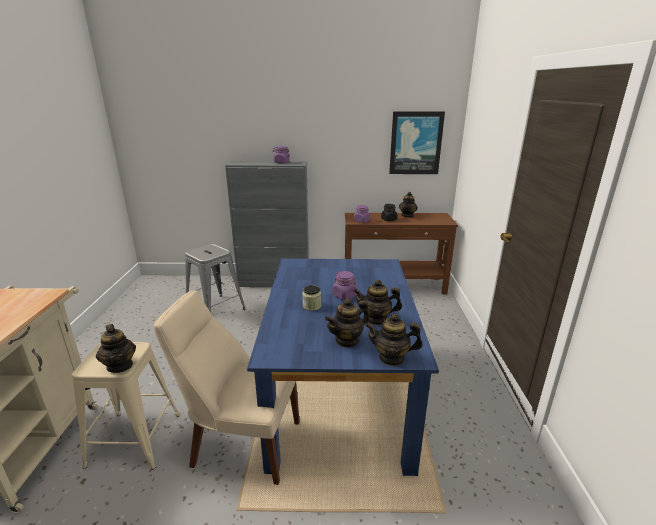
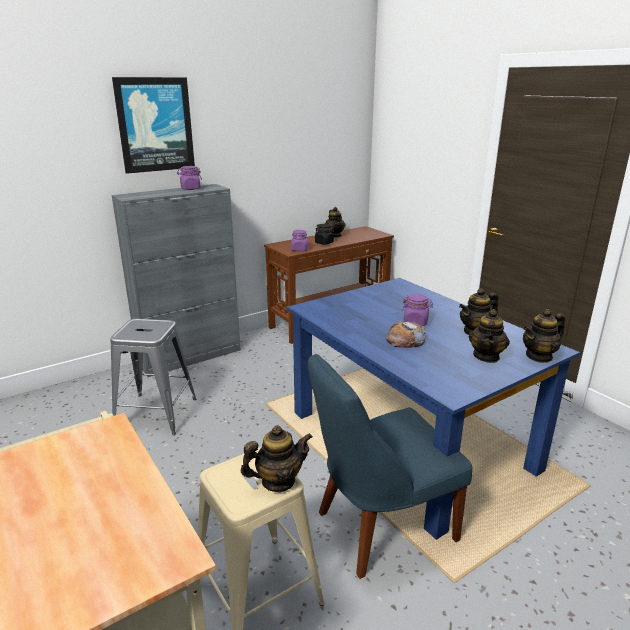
camera: 35 degrees left, 0 degrees up
teapot [96,324,136,373] -> teapot turned 45 degrees counterclockwise [241,425,313,492]
beige chair [154,290,300,485] -> blue chair [308,354,473,579]
jar [302,285,321,311] -> bread [386,321,425,348]
picture [389,111,445,174] -> picture moved to [112,77,195,174]

